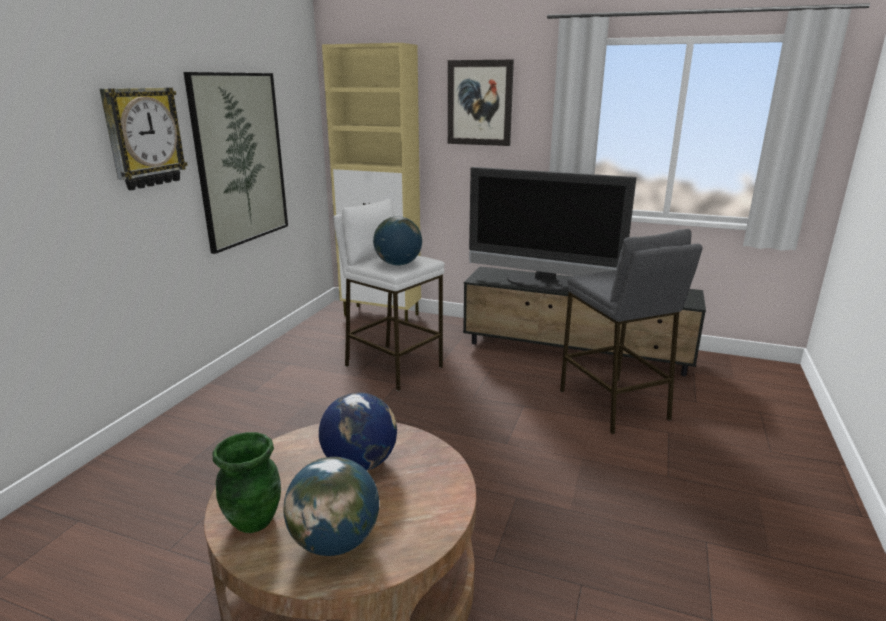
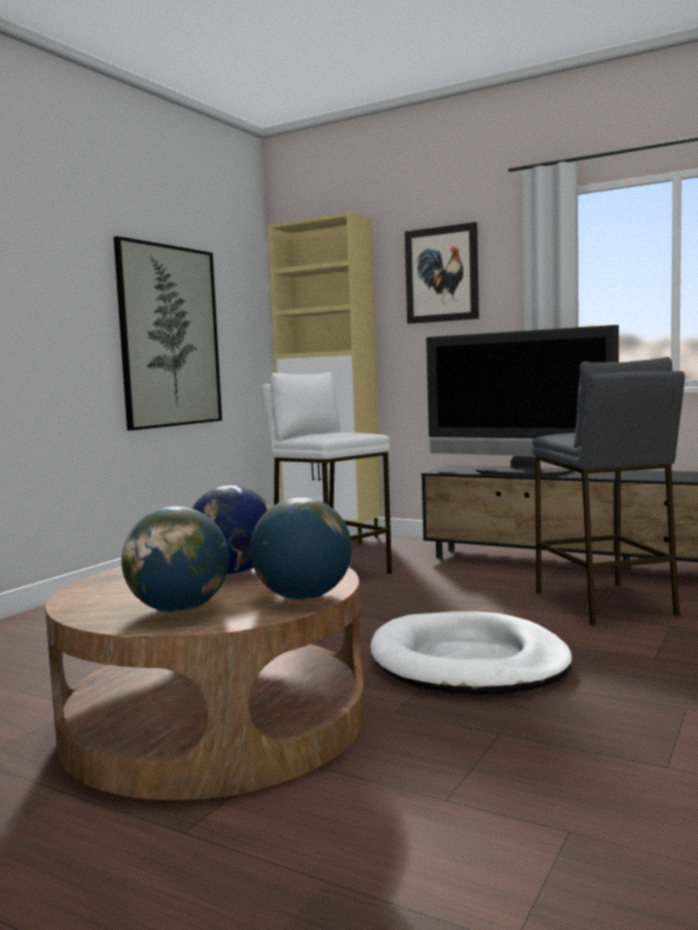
camera: 10 degrees right, 15 degrees down
wall clock [100,88,188,190] -> none
green vase [212,432,281,533] -> none
globe [373,216,422,266] -> globe moved to [250,497,352,600]
none -> white dog bed [370,612,573,694]

